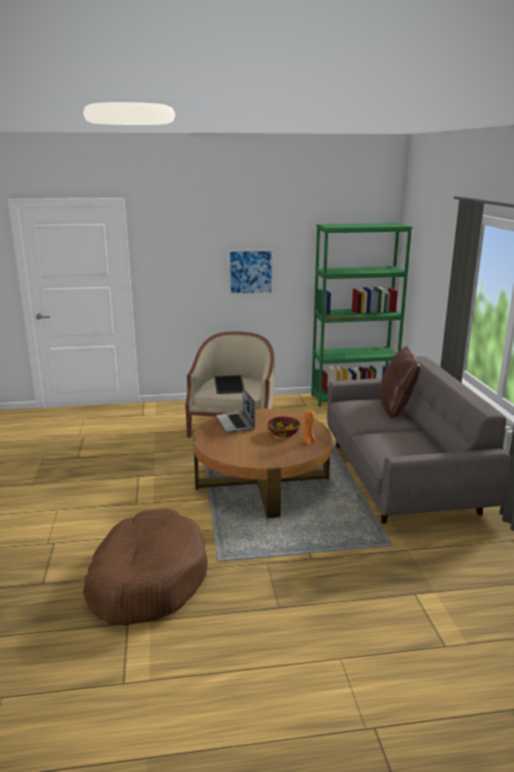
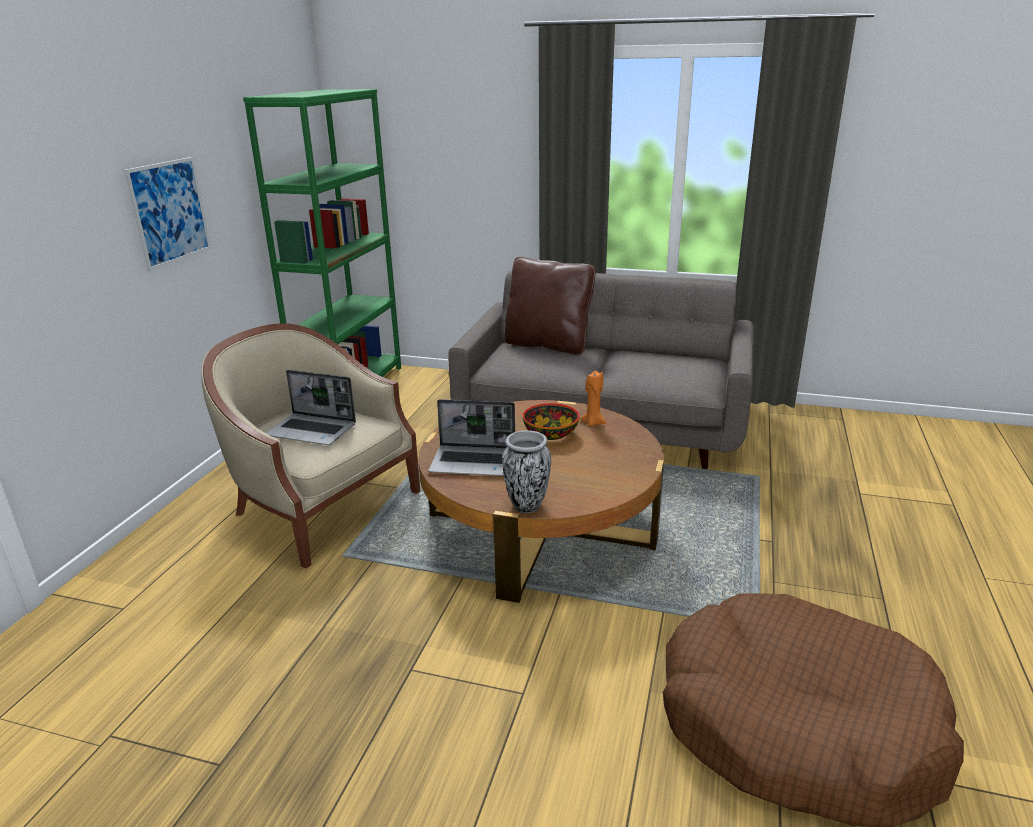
camera: 65 degrees left, 5 degrees up
tray [214,375,245,394] -> laptop [266,370,356,445]
none -> vase [502,430,551,513]

